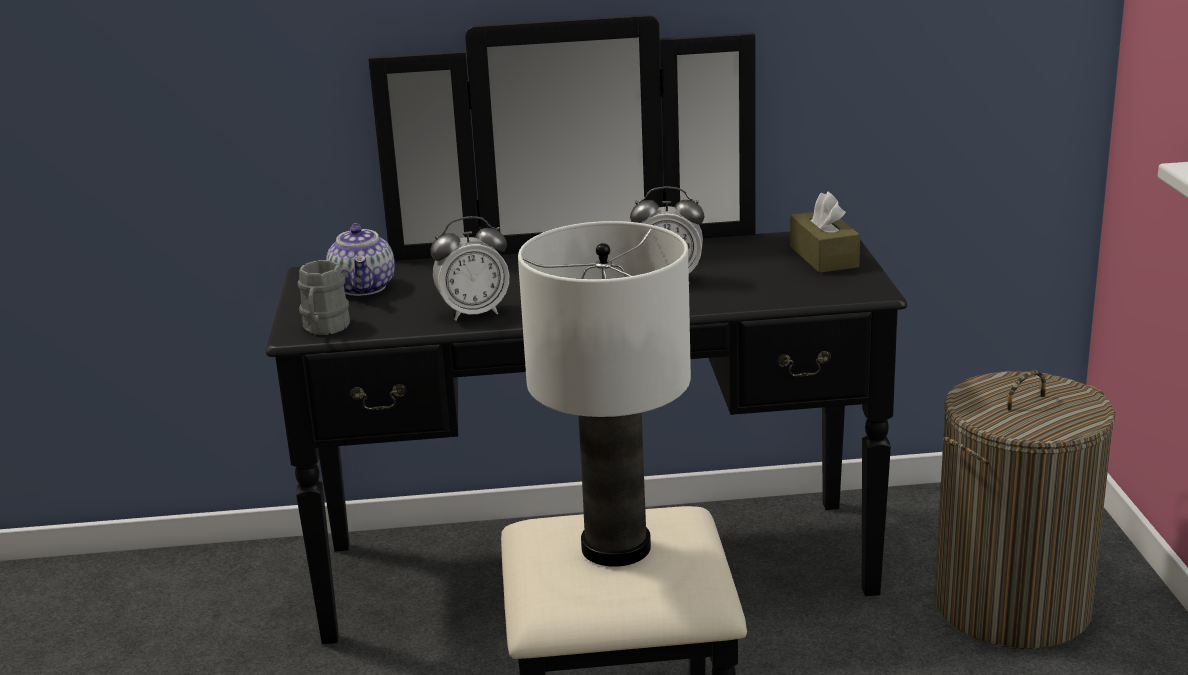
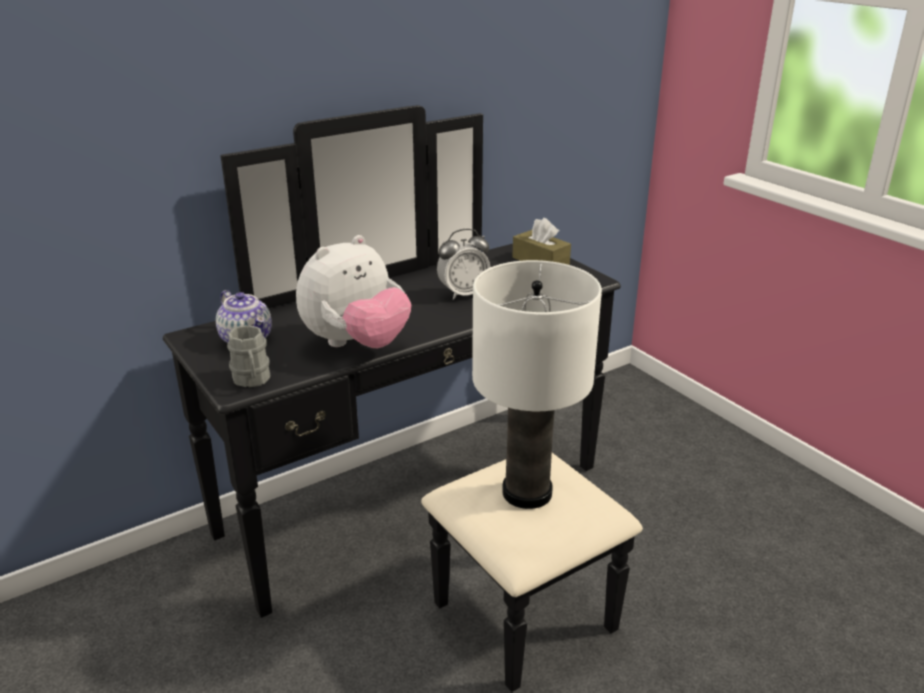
camera: 30 degrees left, 5 degrees up
alarm clock [431,216,509,321] -> plush toy [296,235,411,348]
laundry basket [934,370,1115,649] -> none

